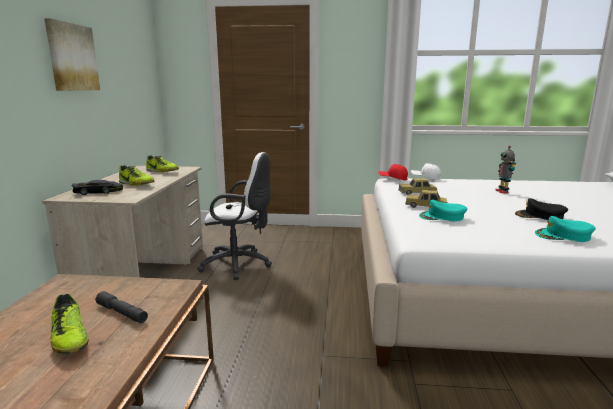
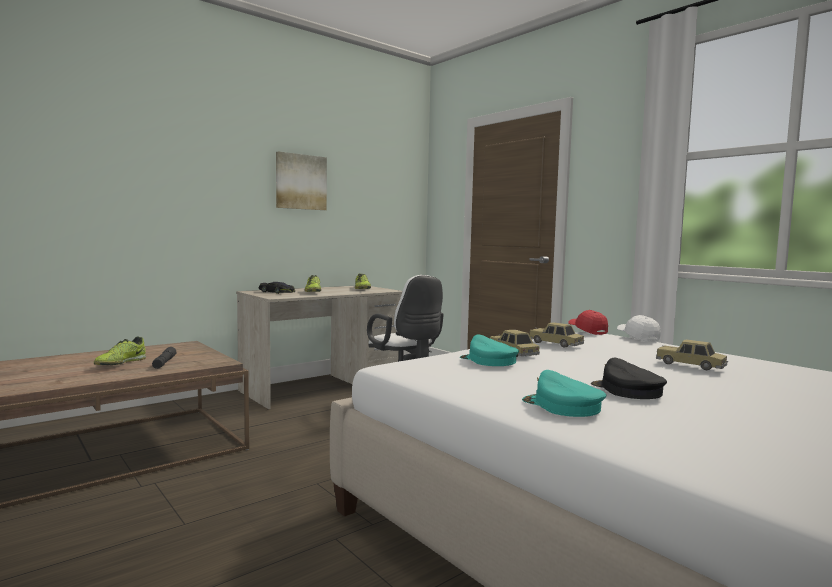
camera: 45 degrees right, 10 degrees down
toy robot [495,146,516,193] -> toy car [656,340,729,370]

